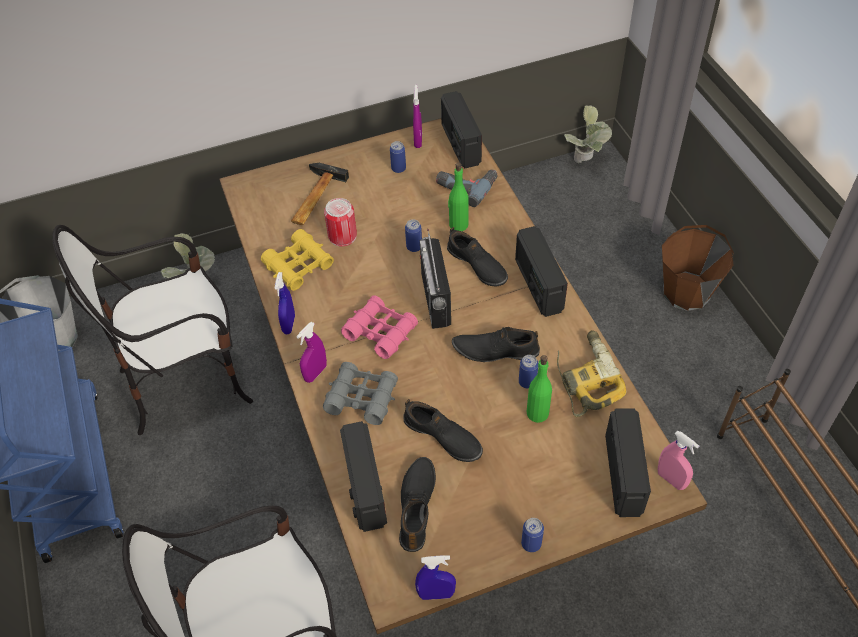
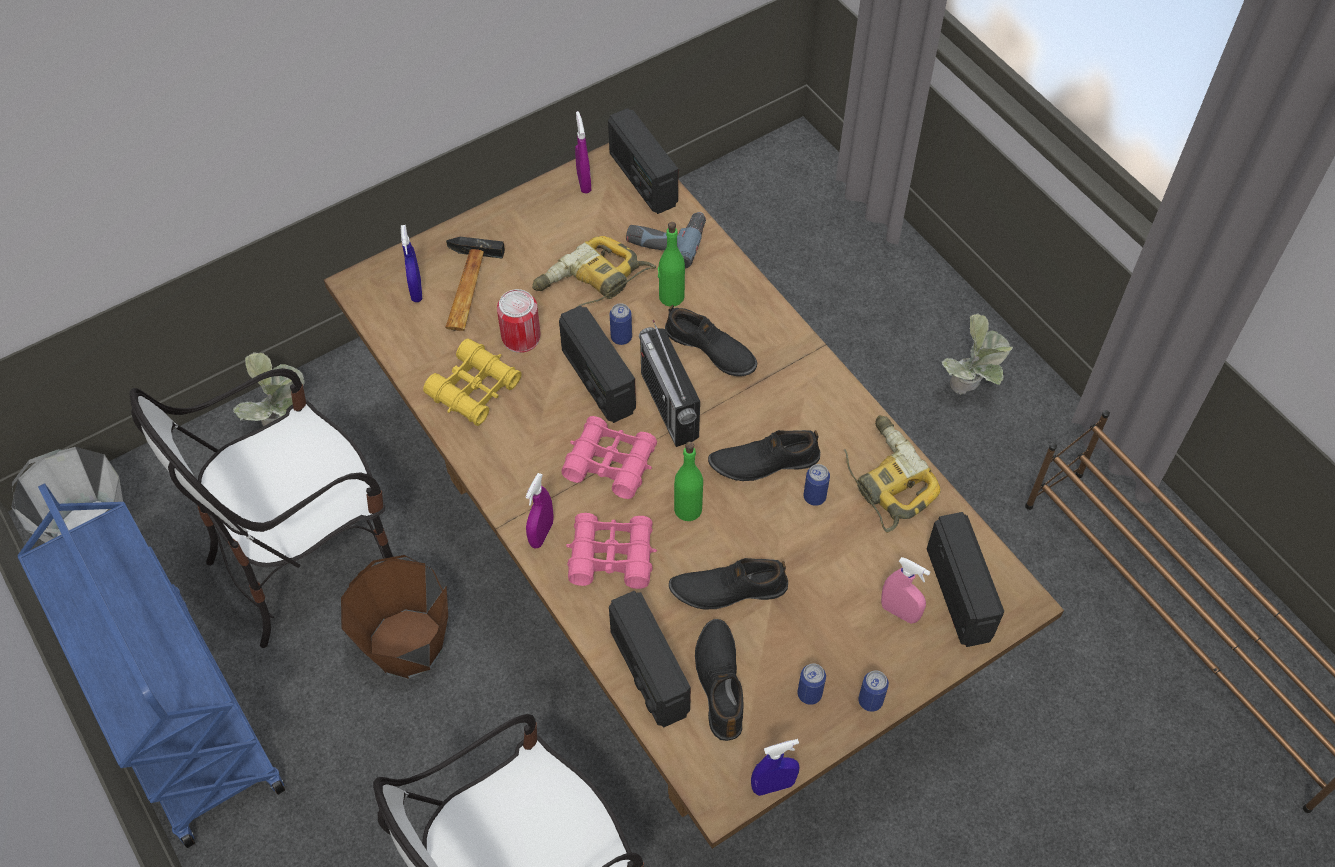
camera: 15 degrees left, 5 degrees up
blue spray bottle [275,272,295,334] -> blue spray bottle moved to [401,225,422,302]
grey binoculars [323,362,398,425] -> pink binoculars [566,513,657,589]
can [390,141,406,173] -> can moved to [797,663,826,705]
black shoe [403,399,483,462] -> black shoe turned 150 degrees clockwise [669,558,788,609]
radio [515,226,568,317] -> radio moved to [559,305,636,423]
green bottle [527,355,552,423] -> green bottle moved to [674,442,703,521]
potted plant [564,105,612,164] -> potted plant moved to [942,313,1013,395]
pink spray bottle [657,431,699,490] -> pink spray bottle moved to [881,557,930,624]
brown bucket [662,225,734,311] -> brown bucket moved to [341,555,448,679]
none -> power drill [532,236,656,307]

